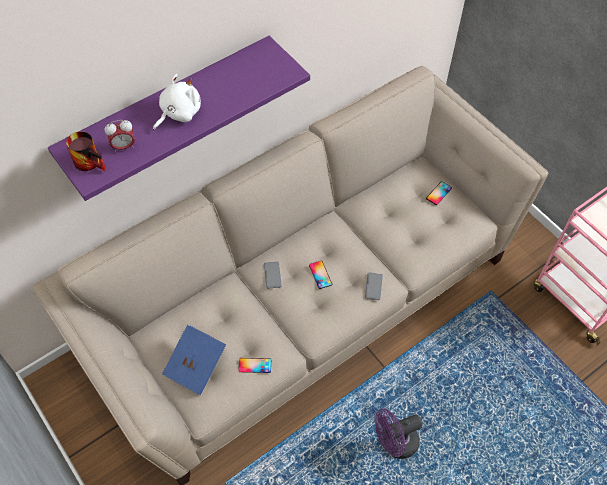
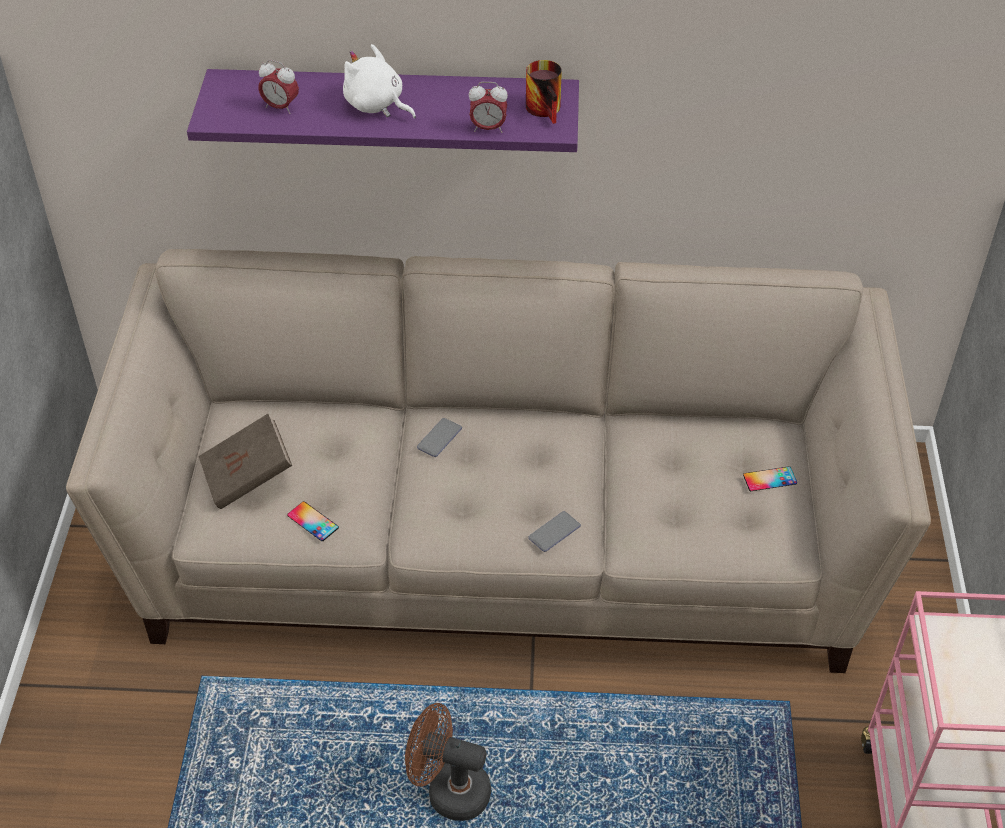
camera: 40 degrees right, 10 degrees down
mug [66,131,106,171] -> mug moved to [526,60,562,124]
white plush toy [153,74,201,130] -> white plush toy turned 135 degrees counterclockwise [343,44,416,118]
blue book [162,325,226,395] -> brown book [199,414,292,509]
phone [309,261,332,289] -> none
purple fan [375,408,423,459] -> brown fan [405,703,491,821]
none -> alarm clock [469,82,508,133]

